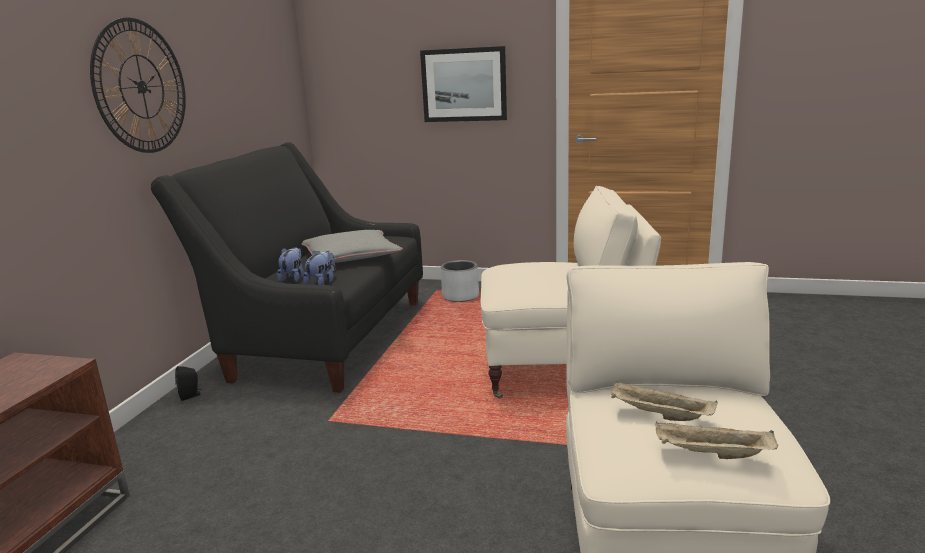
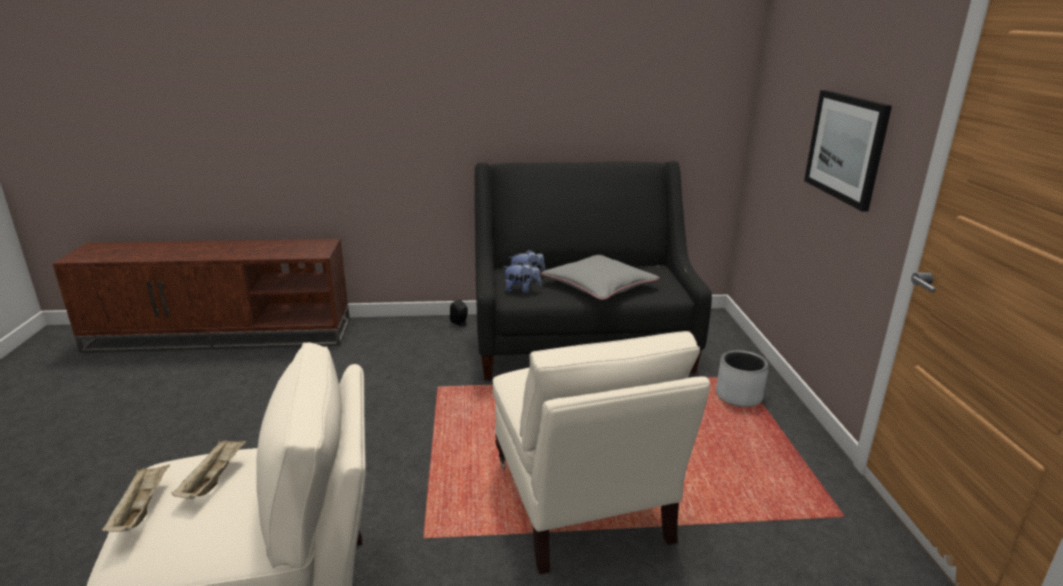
camera: 70 degrees right, 5 degrees up
wall clock [90,18,186,153] -> none

